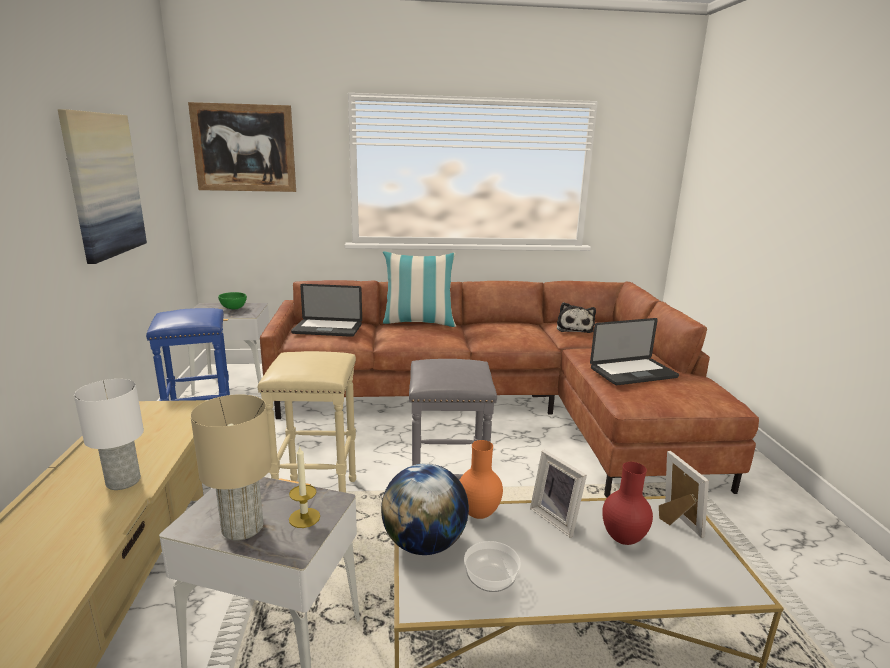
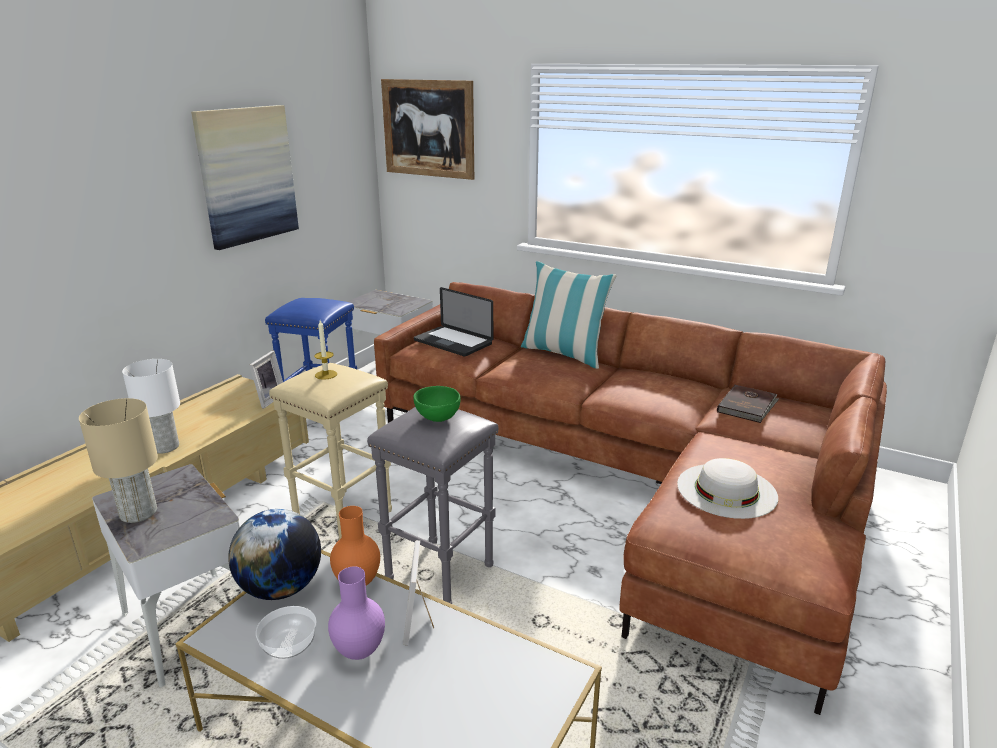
camera: 35 degrees right, 5 degrees up
green bowl [218,292,247,309] -> green bowl moved to [413,386,461,422]
candle [289,445,320,528] -> candle moved to [314,320,337,380]
plush toy [557,302,596,333] -> brown book [717,384,779,423]
laptop [590,318,679,385] -> white hat [677,458,778,519]
red vase [602,462,653,545] -> none
picture frame [659,451,709,538] -> picture frame moved to [249,351,283,409]
none -> purple vase [328,566,385,660]

